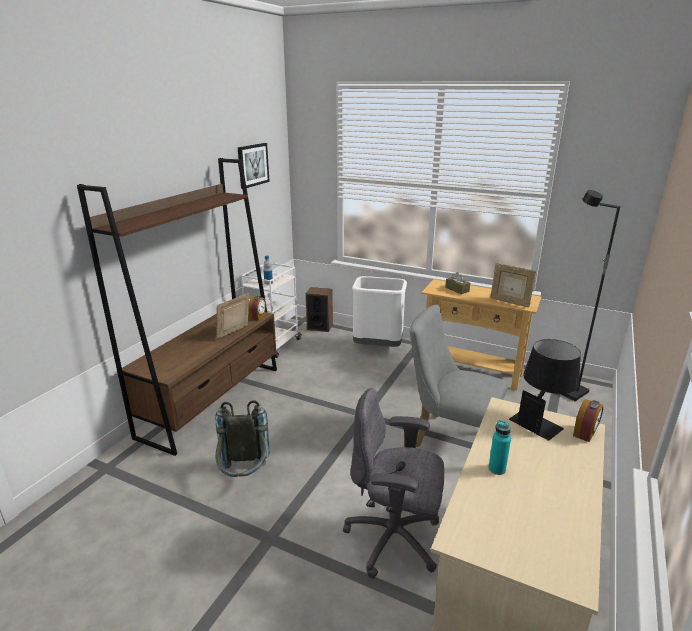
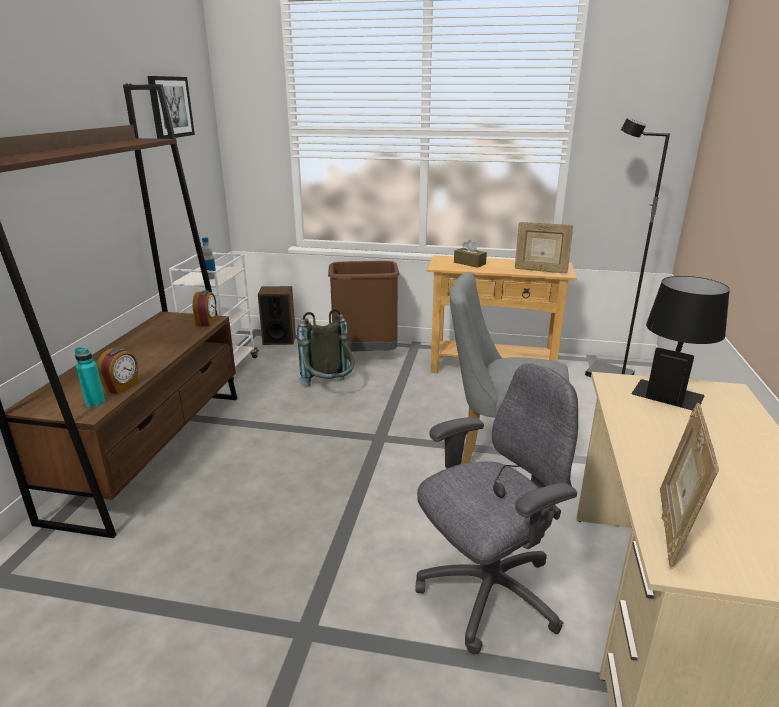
camera: 15 degrees left, 0 degrees up
grey backpack [215,400,270,477] -> grey backpack moved to [297,309,355,386]
picture frame [216,293,249,339] -> picture frame moved to [660,403,719,567]
grey office chair [343,388,445,579] -> grey office chair turned 150 degrees clockwise [415,363,578,654]
white trash can [352,276,407,347] -> brown trash can [328,261,400,352]
turquoise bottle [488,420,511,475] -> turquoise bottle moved to [75,347,105,408]
alarm clock [573,399,603,442] -> alarm clock moved to [97,348,138,394]

